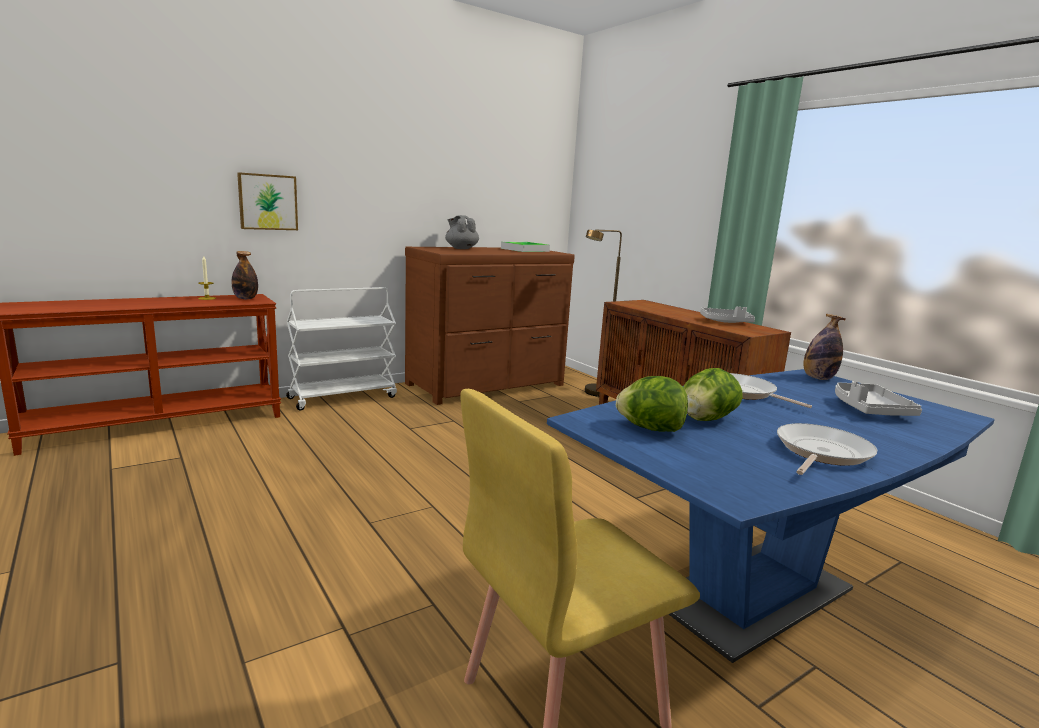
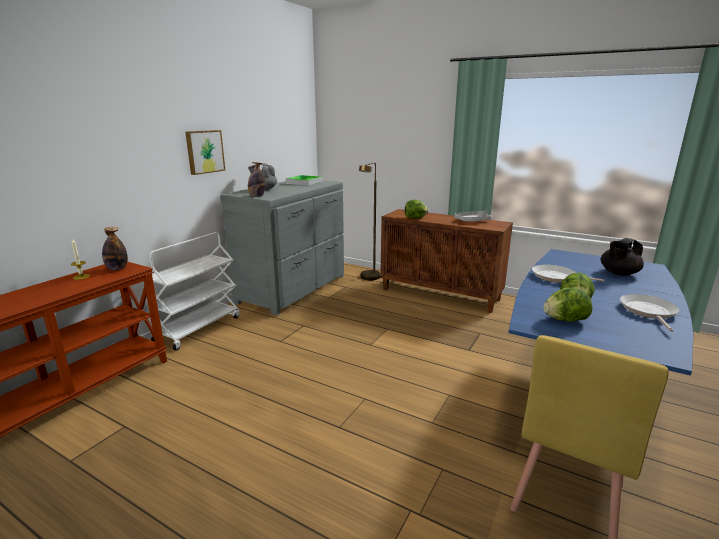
camera: 25 degrees left, 5 degrees up
picture [237,172,298,230] -> picture moved to [185,130,225,175]
brown dresser [405,247,575,405] -> grey dresser [220,180,344,316]
bottle [803,314,846,380] -> bottle moved to [248,162,265,197]
grey tray [835,381,922,416] -> black teapot [601,238,644,276]
none -> lettuce [405,200,428,218]

